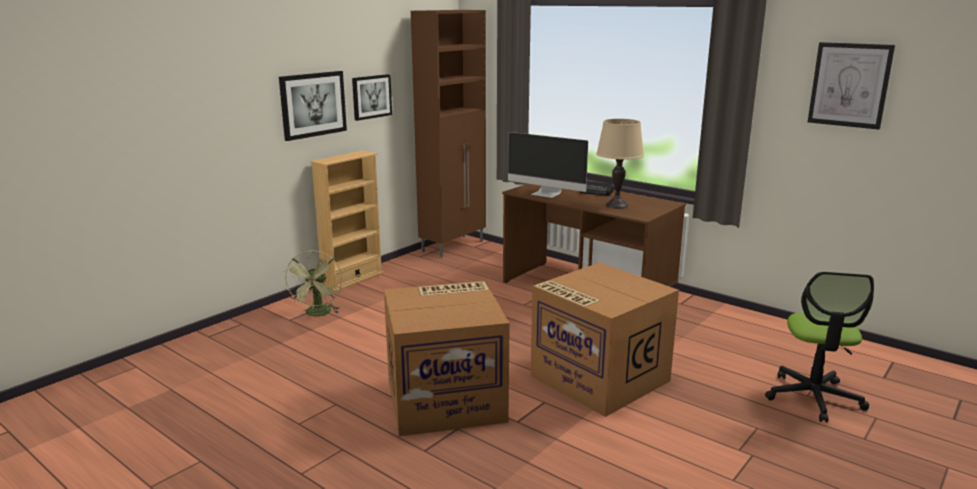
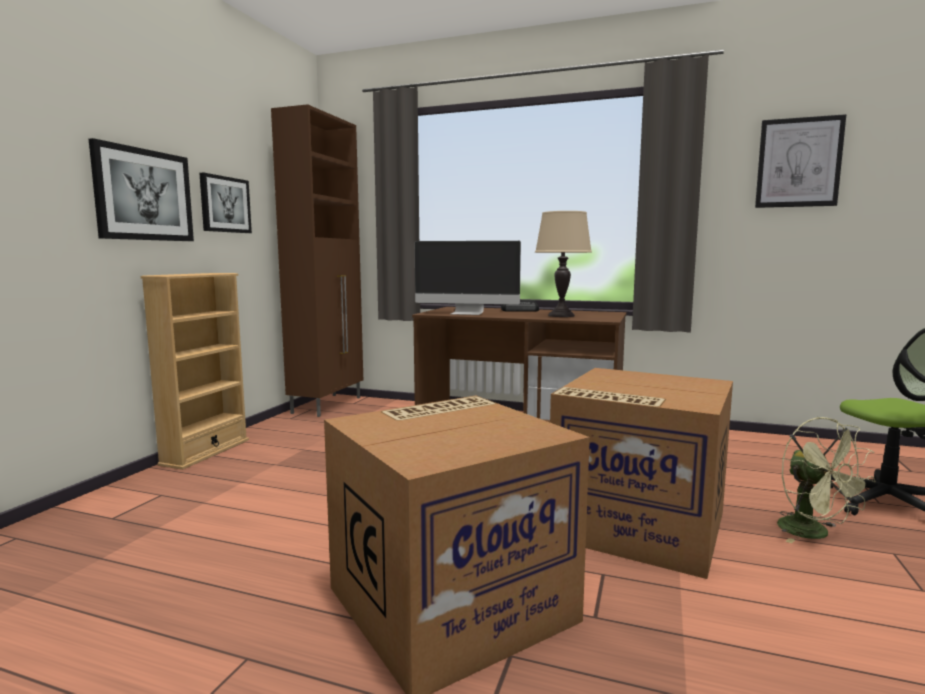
camera: 20 degrees left, 10 degrees down
green fan [284,250,342,316] -> green fan moved to [777,417,876,543]

